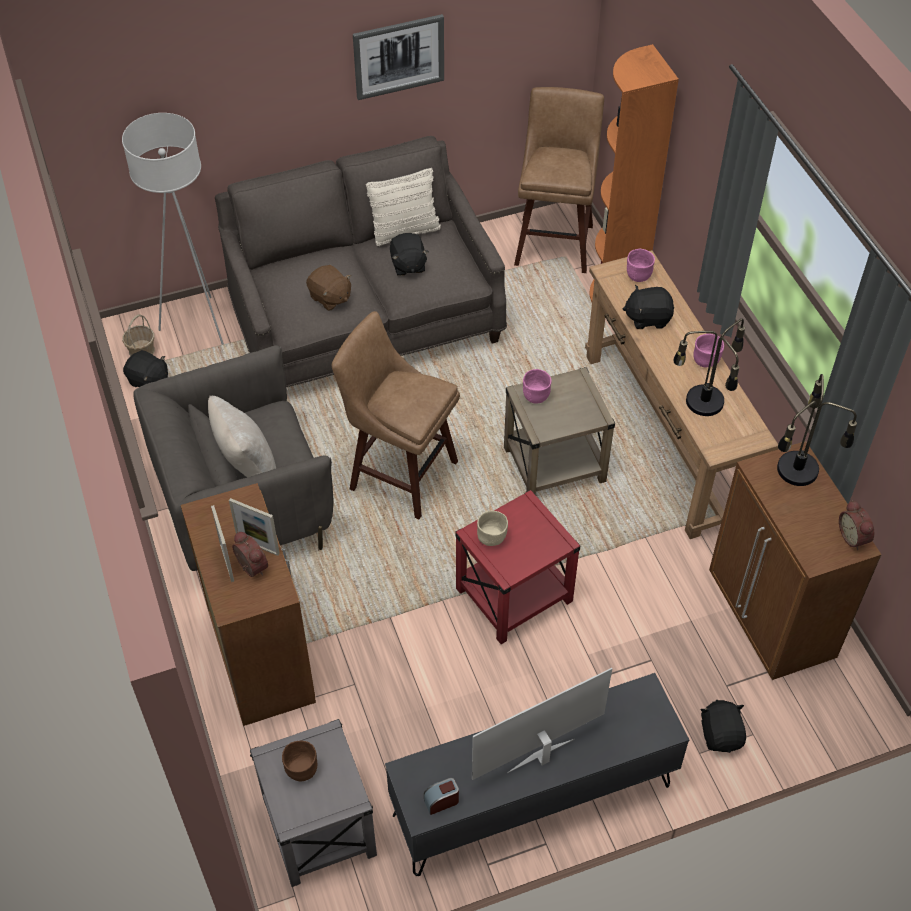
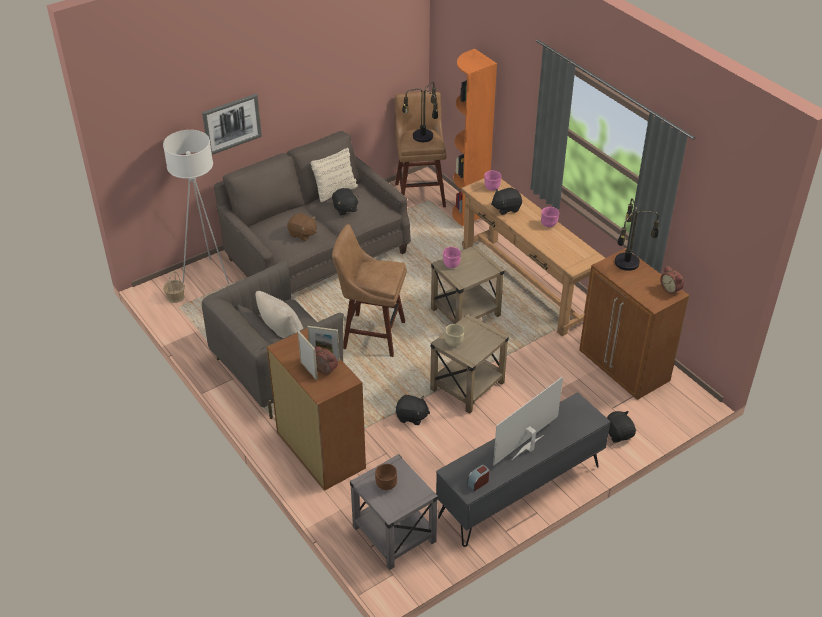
camera: 15 degrees left, 10 degrees down
black plush toy [123,350,168,387] -> black plush toy moved to [396,395,430,425]
picture [353,14,444,100] -> picture moved to [202,94,262,155]
red side table [455,490,580,644] -> beige side table [430,314,509,414]
table lamp [674,319,745,416] -> table lamp moved to [402,82,438,142]

